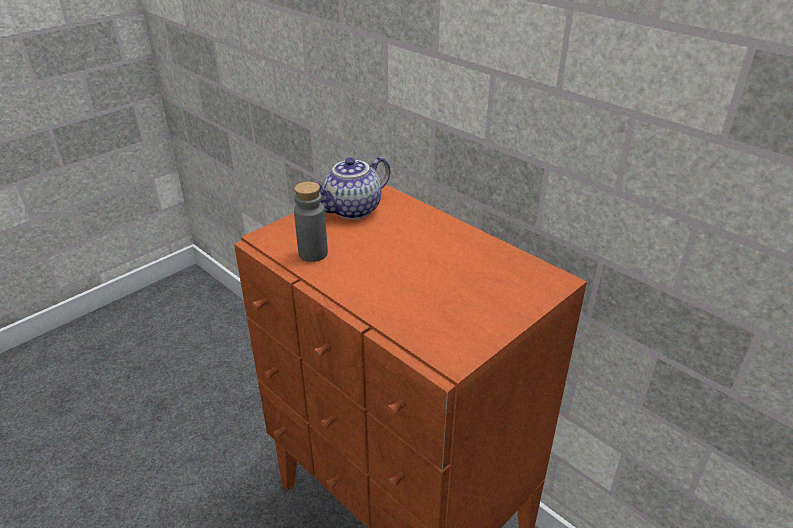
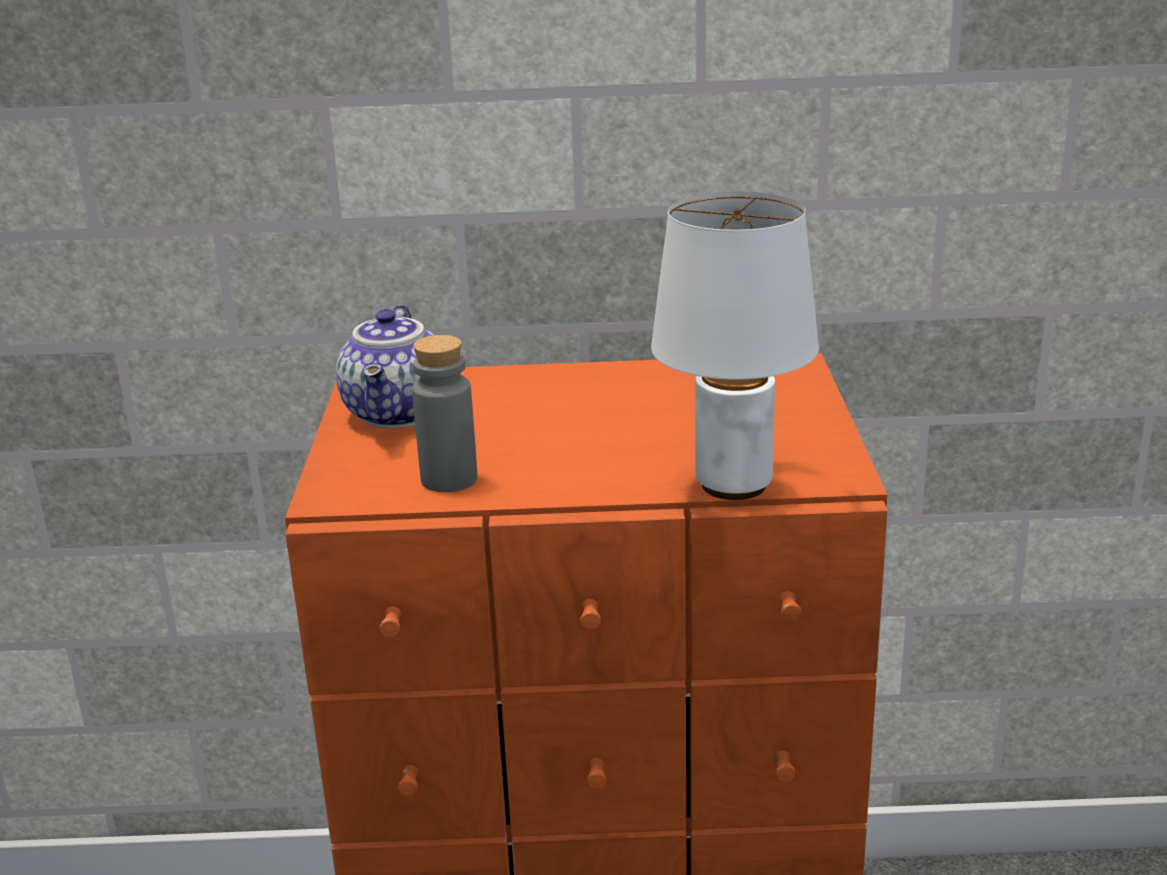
camera: 45 degrees left, 10 degrees down
none -> white table lamp [651,192,819,500]

